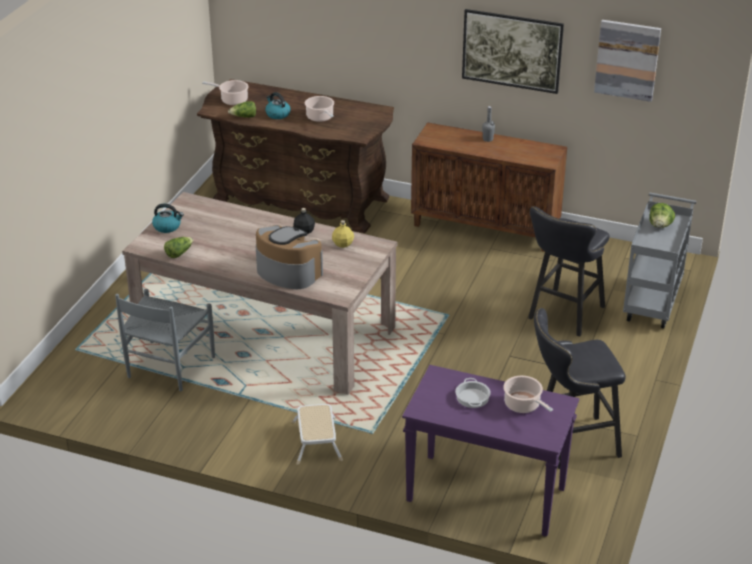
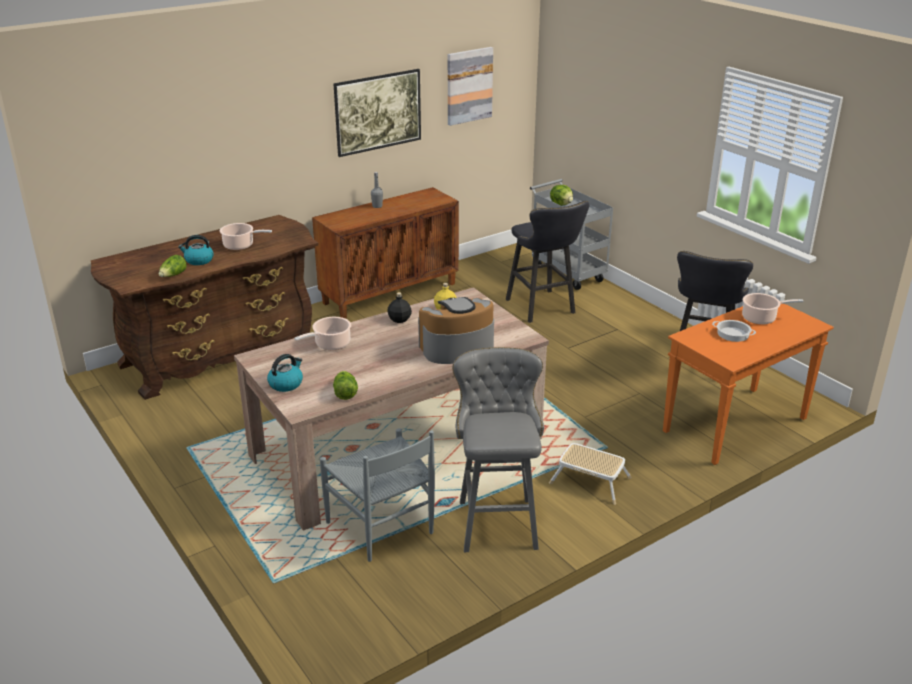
camera: 55 degrees left, 5 degrees down
cooking pot [202,80,249,105] -> cooking pot moved to [294,317,351,350]
purple console table [402,365,579,537] -> orange console table [663,302,834,465]
none -> grey stool [452,347,544,552]

